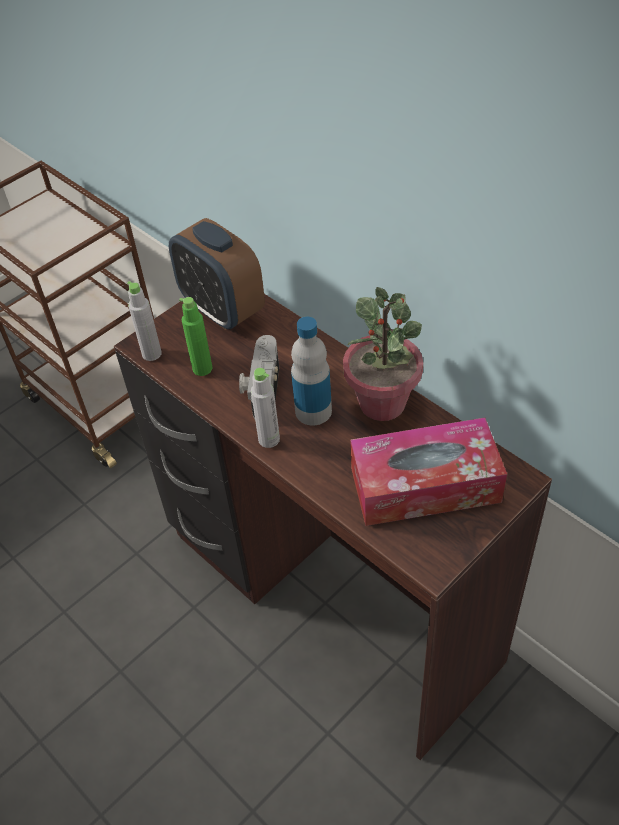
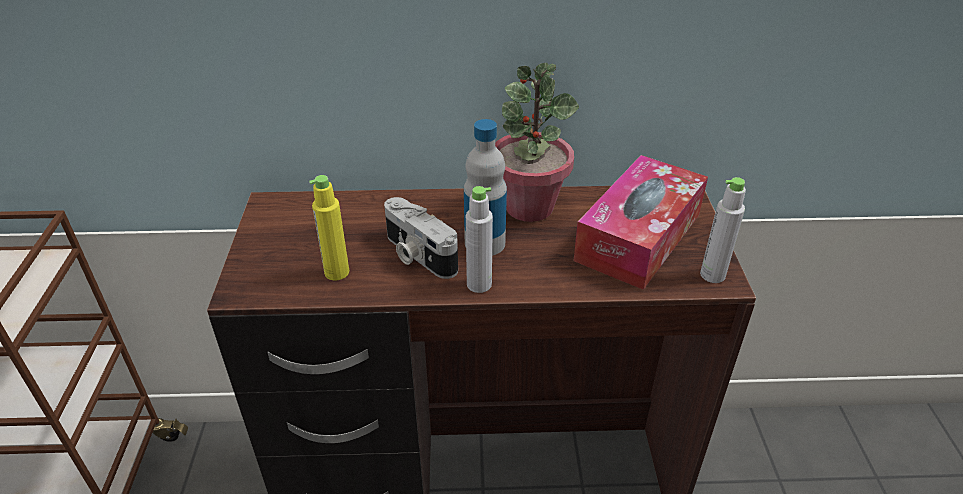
camera: 50 degrees left, 10 degrees down
grey bottle [127,281,162,361] -> grey bottle moved to [700,177,746,283]
alarm clock [169,218,265,330] -> none
green bottle [179,297,213,376] -> yellow bottle [309,175,349,280]

